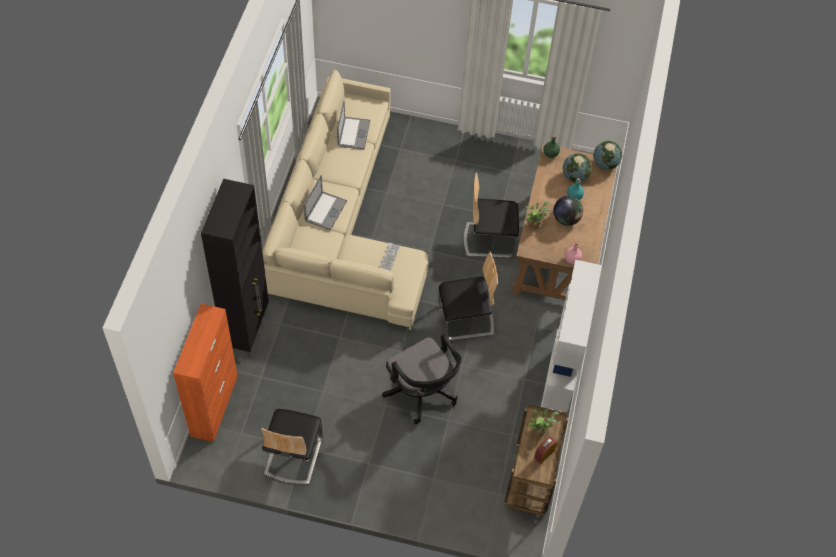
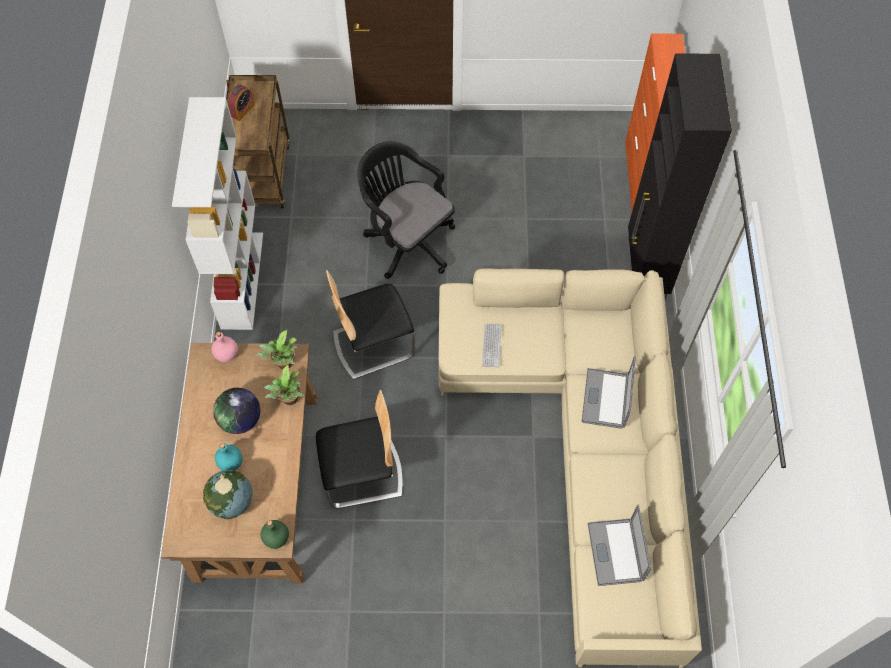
camera: 170 degrees right, 5 degrees up
chair [261,409,323,484] -> none
potted plant [529,409,560,436] -> potted plant moved to [256,329,297,369]
globe [593,141,622,170] -> none

